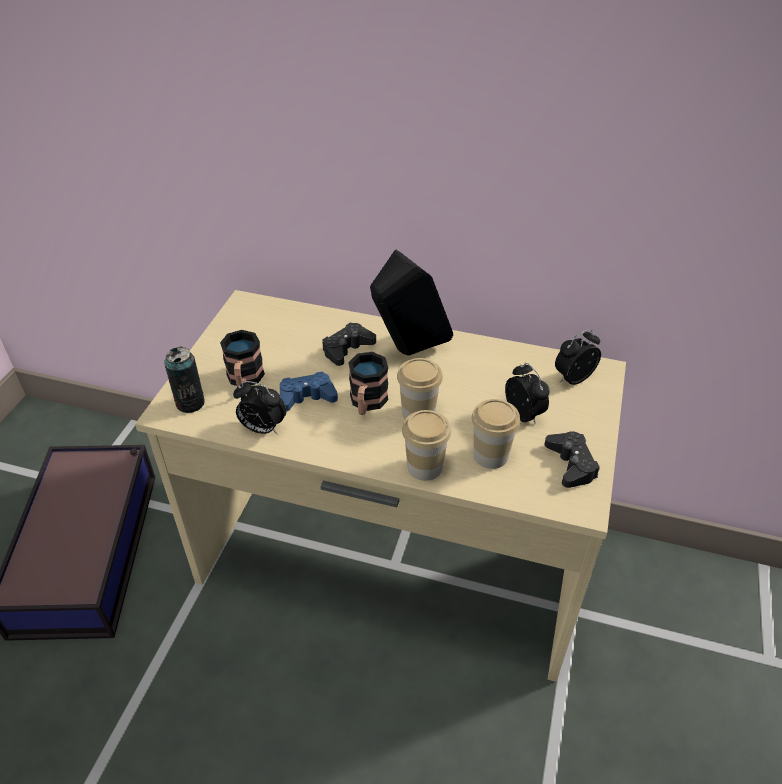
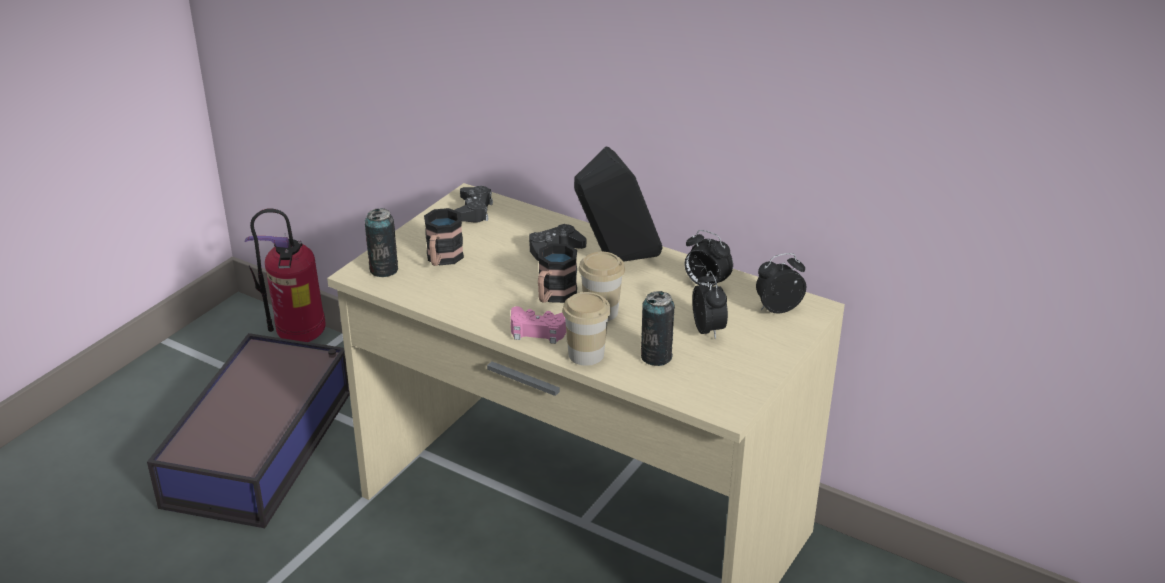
camera: 15 degrees right, 10 degrees down
alarm clock [233,381,287,434] -> alarm clock moved to [685,230,733,287]
blue game controller [280,371,338,411] -> none
cup [472,399,520,469] -> can [641,291,675,366]
black game controller [545,431,600,488] -> black game controller moved to [455,186,493,223]
none -> fire extinguisher [244,208,326,342]
none -> pink game controller [511,306,566,344]

